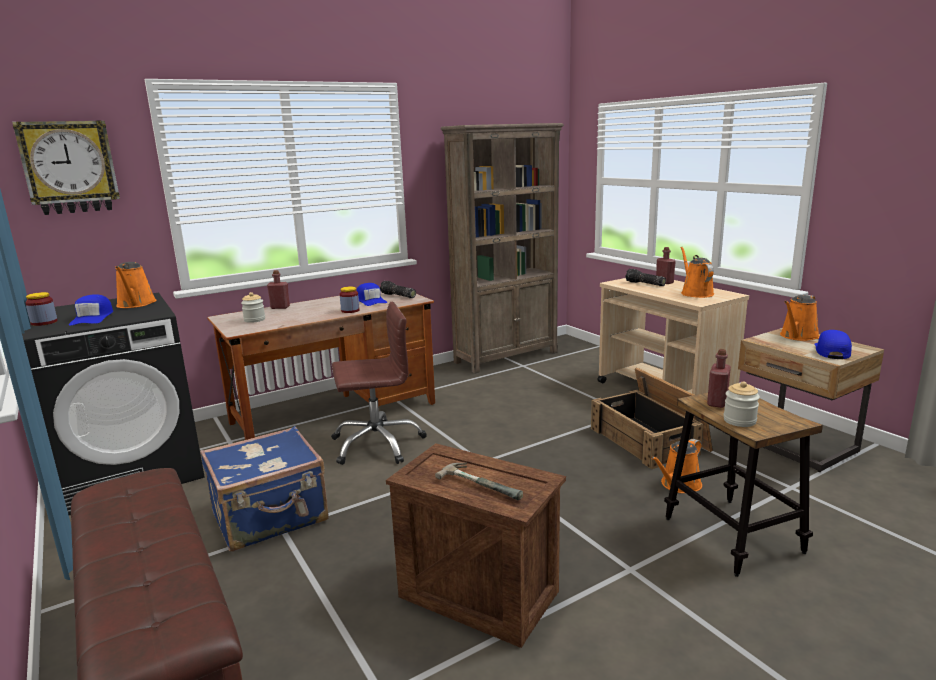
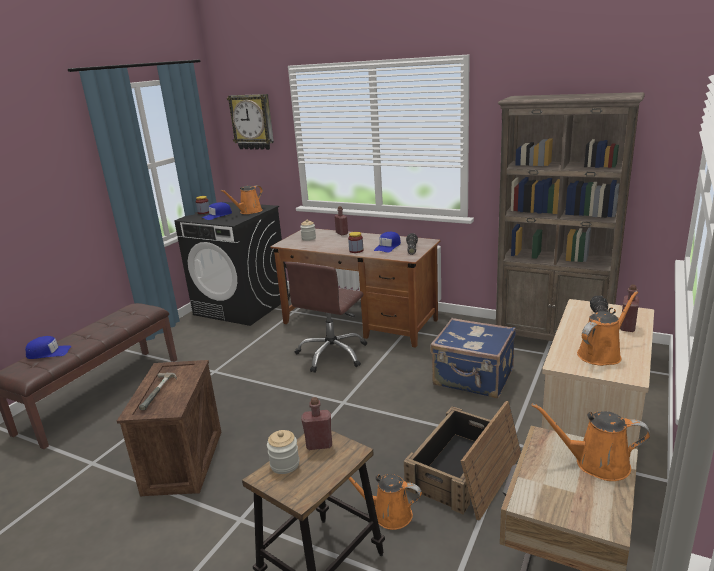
camera: 60 degrees right, 5 degrees up
blue suitcase [200,426,329,552] -> blue suitcase moved to [430,318,516,398]
brown office chair [331,302,427,465] -> brown office chair turned 75 degrees clockwise [286,262,367,373]
blue cap [814,330,852,359] -> blue cap moved to [25,336,71,359]

